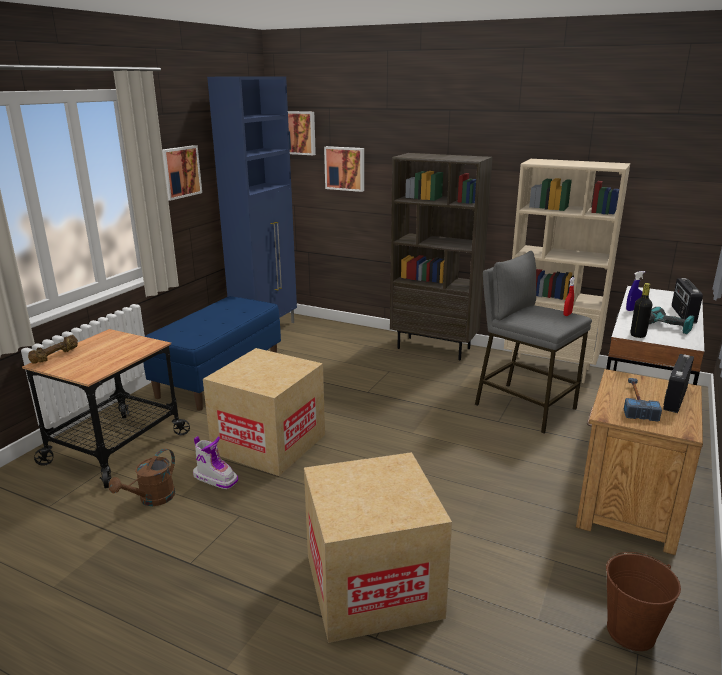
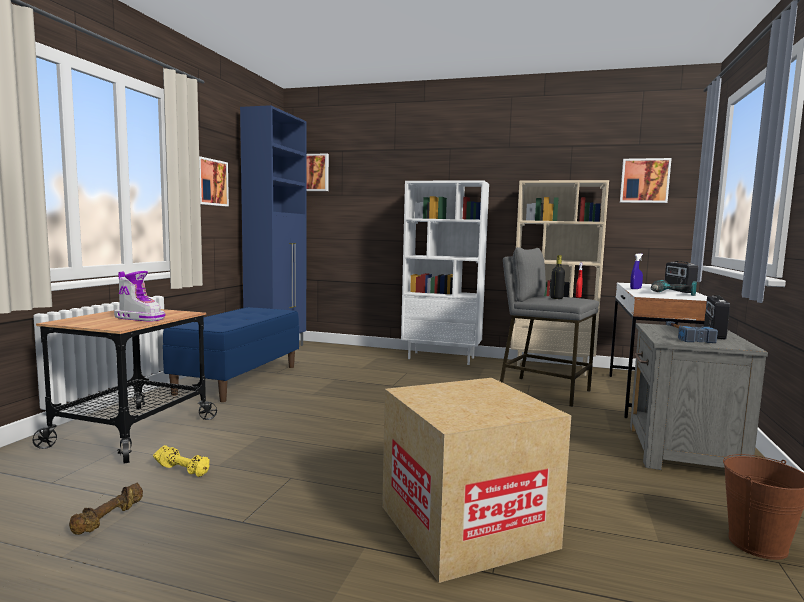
camera: 10 degrees left, 15 degrees down
brown dumbbell [28,335,78,364] -> brown dumbbell moved to [69,483,143,535]
brown watering can [109,448,175,506] -> yellow dumbbell [153,445,210,477]
boot [193,436,238,489] -> boot moved to [114,271,166,322]
cardboard box [203,348,325,476] -> none
picture [324,146,364,192] -> picture moved to [620,158,672,203]
brown bookcase [390,153,493,360] -> white bookcase [401,180,489,365]
brown nightstand [576,369,703,555] -> grey nightstand [630,323,768,470]
black bottle [630,283,652,338] -> black bottle moved to [551,255,565,299]

